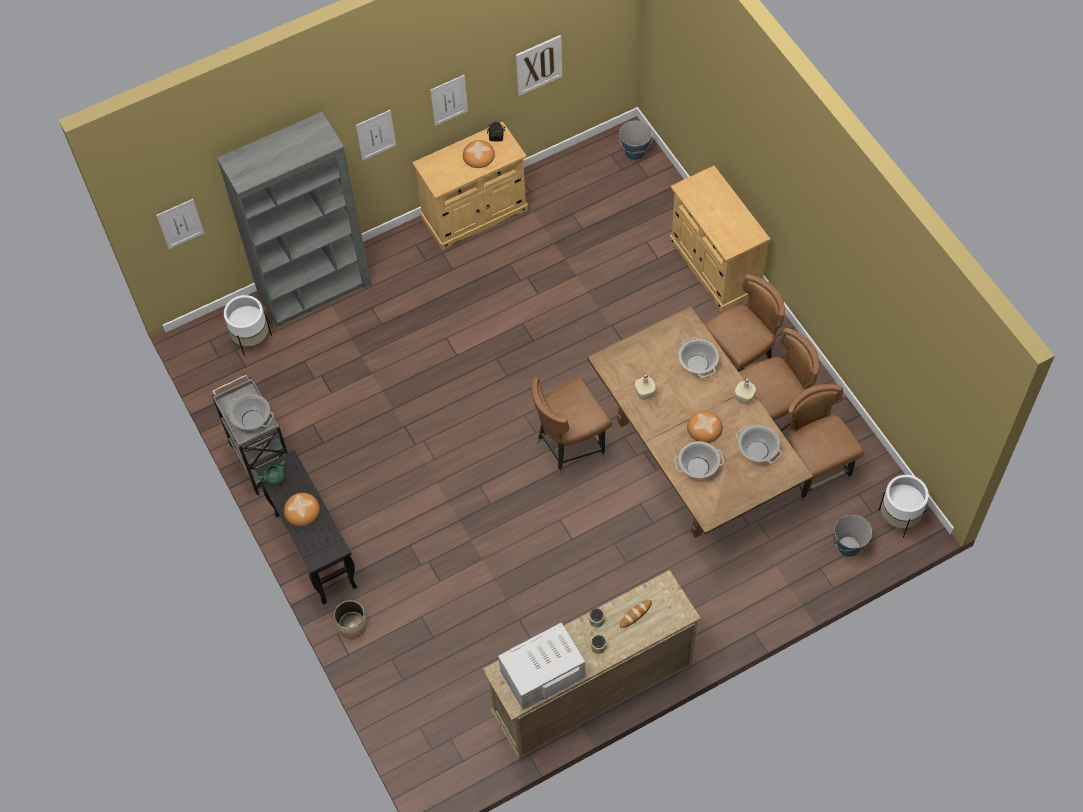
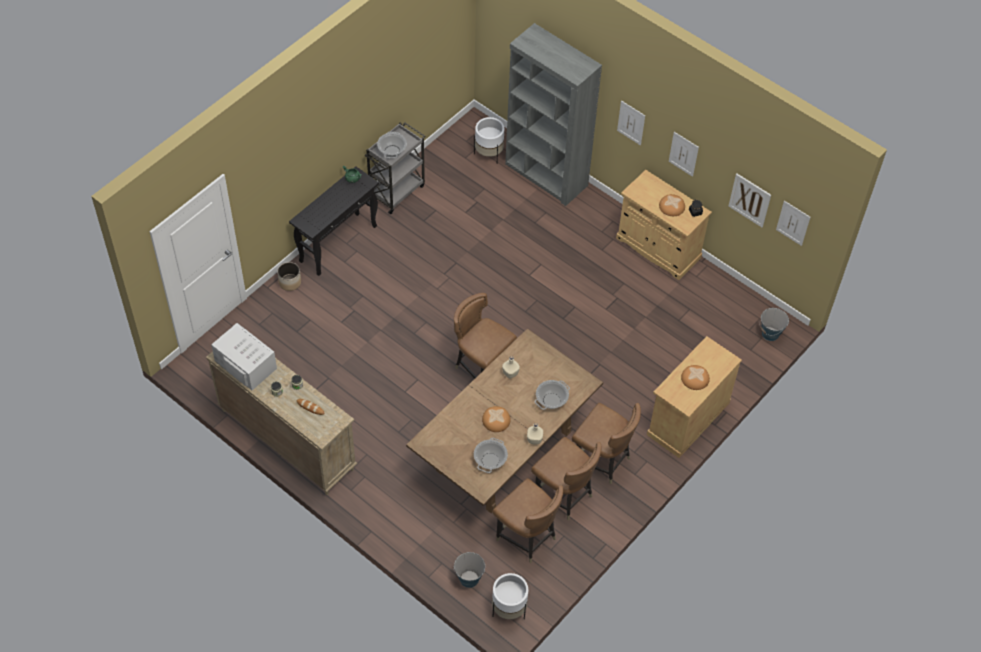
camera: 65 degrees right, 5 degrees down
picture [156,199,204,249] -> picture moved to [776,201,810,246]
bread [284,493,320,526] -> bread moved to [681,365,710,390]
cooking pot [674,441,724,478] -> none
brown chair [787,384,864,502] -> brown chair turned 90 degrees clockwise [493,478,563,563]

